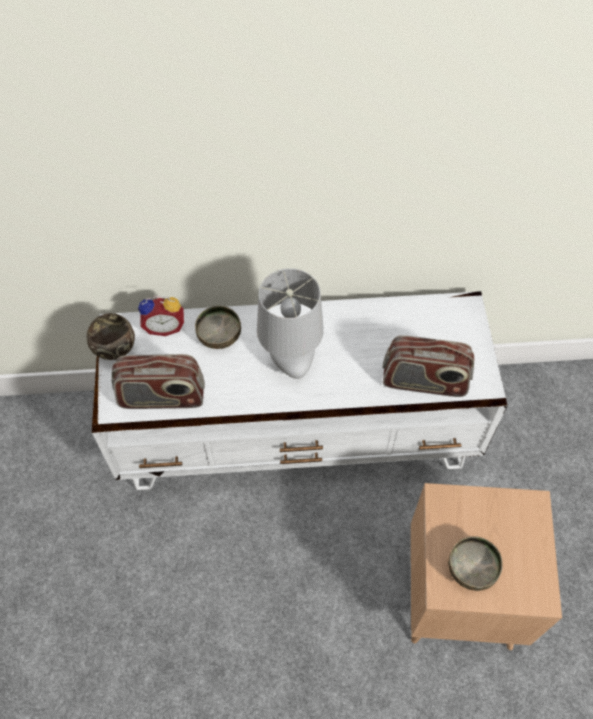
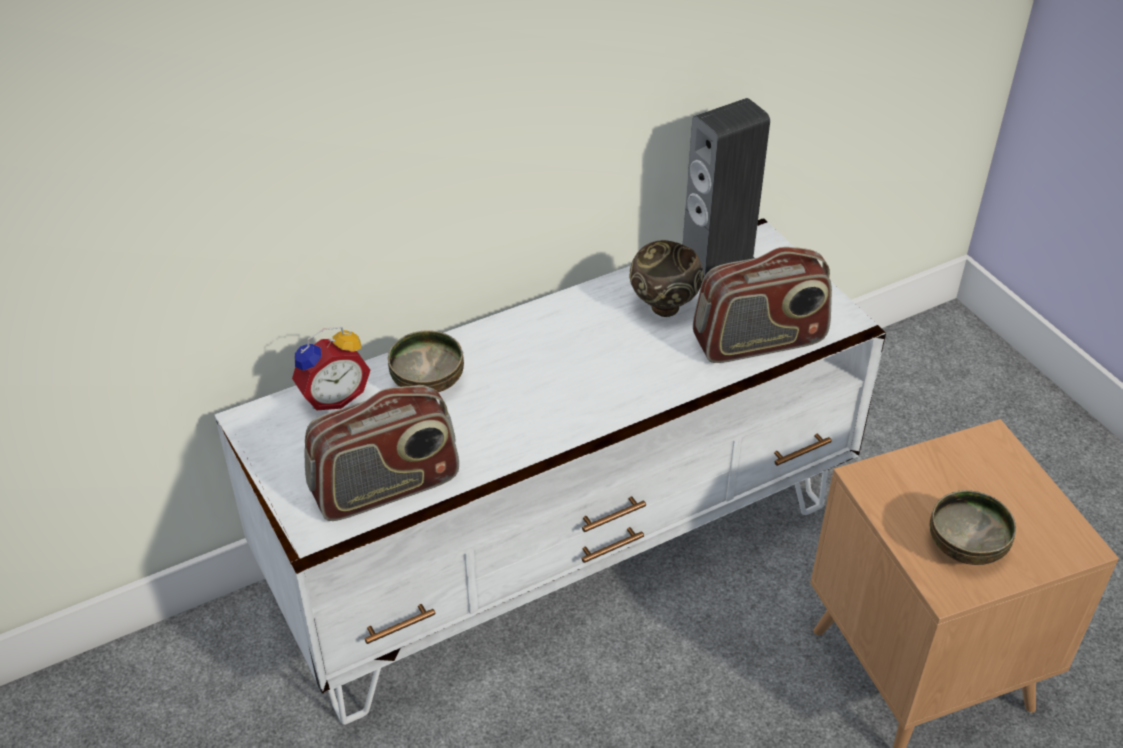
camera: 25 degrees left, 15 degrees down
brown bowl [87,313,135,360] -> brown bowl moved to [630,240,703,317]
grey table lamp [257,268,324,379] -> none
none -> speaker [683,98,770,279]

